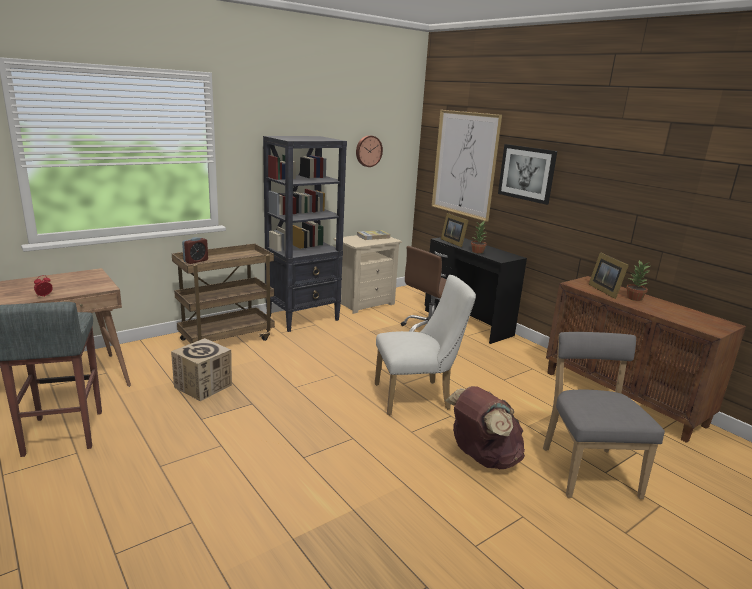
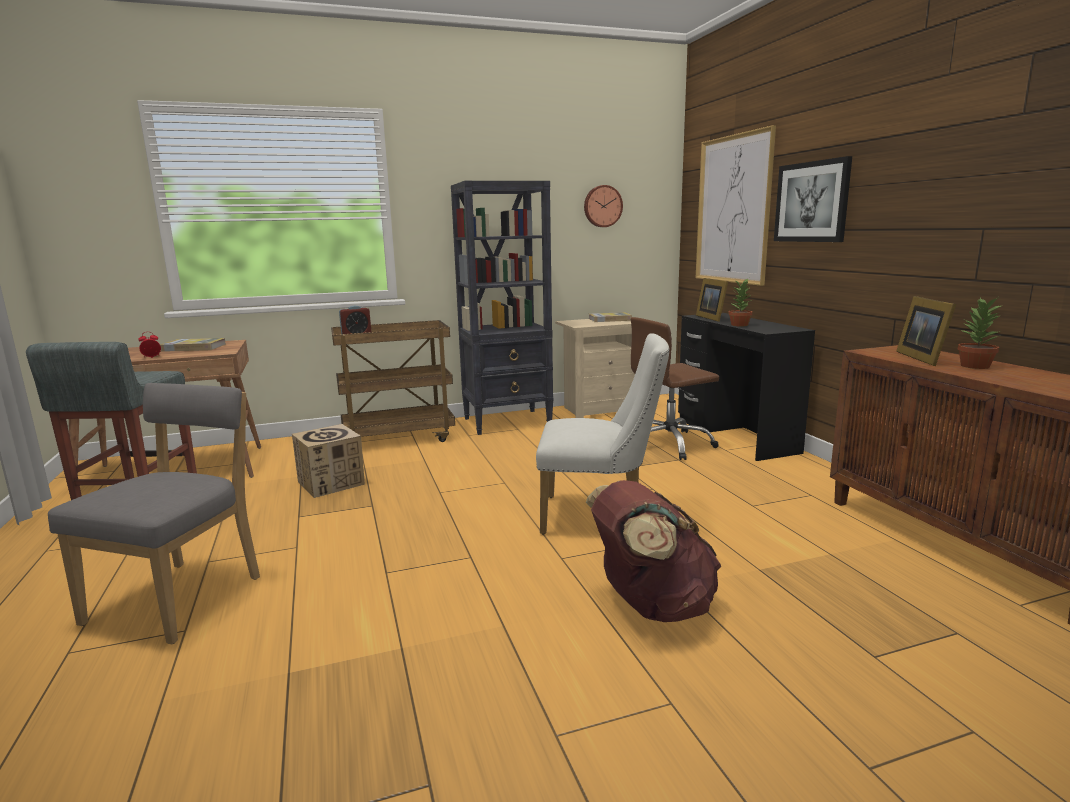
camera: 20 degrees right, 5 degrees down
grey chair [543,332,665,499] -> grey chair moved to [48,383,260,645]
none -> book [160,338,226,352]

